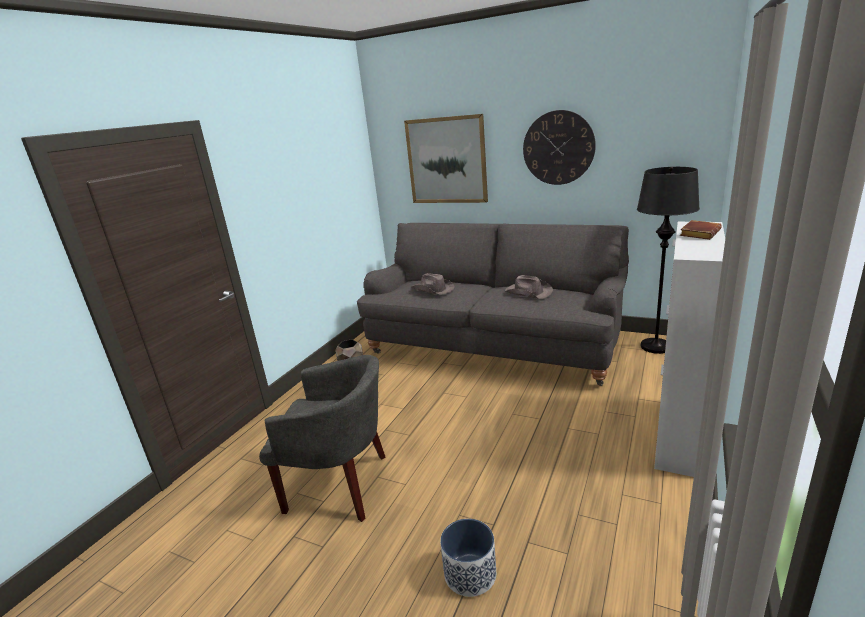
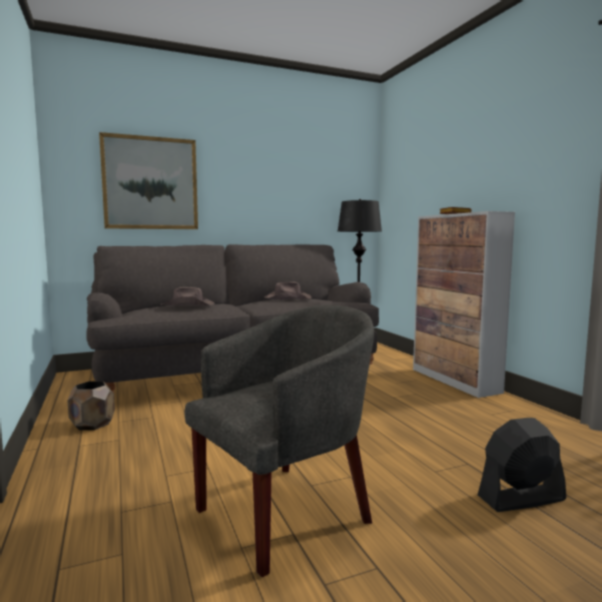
camera: 50 degrees left, 15 degrees down
planter [440,519,496,597] -> black fan [478,418,566,512]
wall clock [523,110,596,185] -> none

